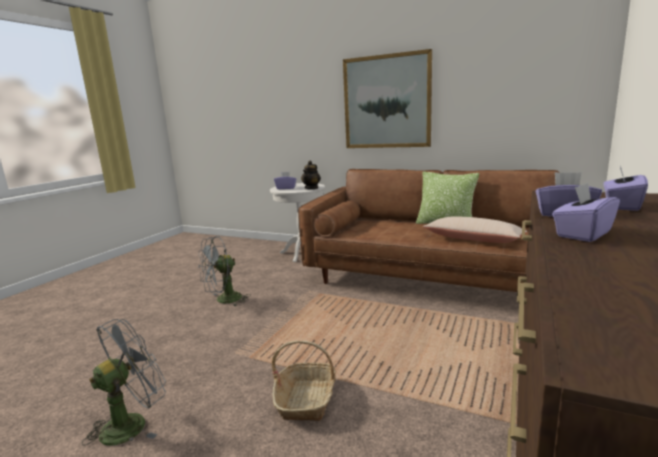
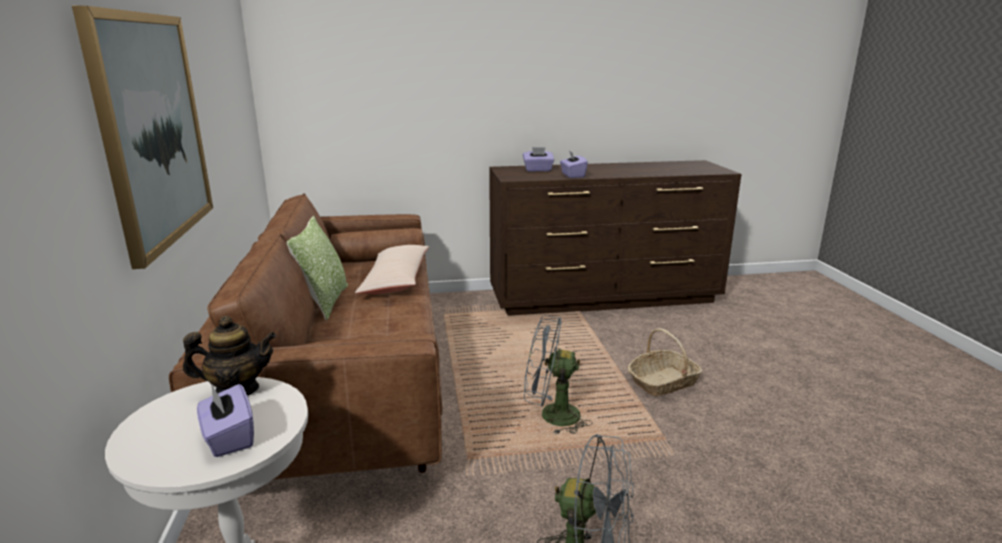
camera: 125 degrees left, 5 degrees up
grey fan [82,319,166,446] -> grey fan moved to [524,315,592,434]
purple tissue box [552,183,620,242] -> none

